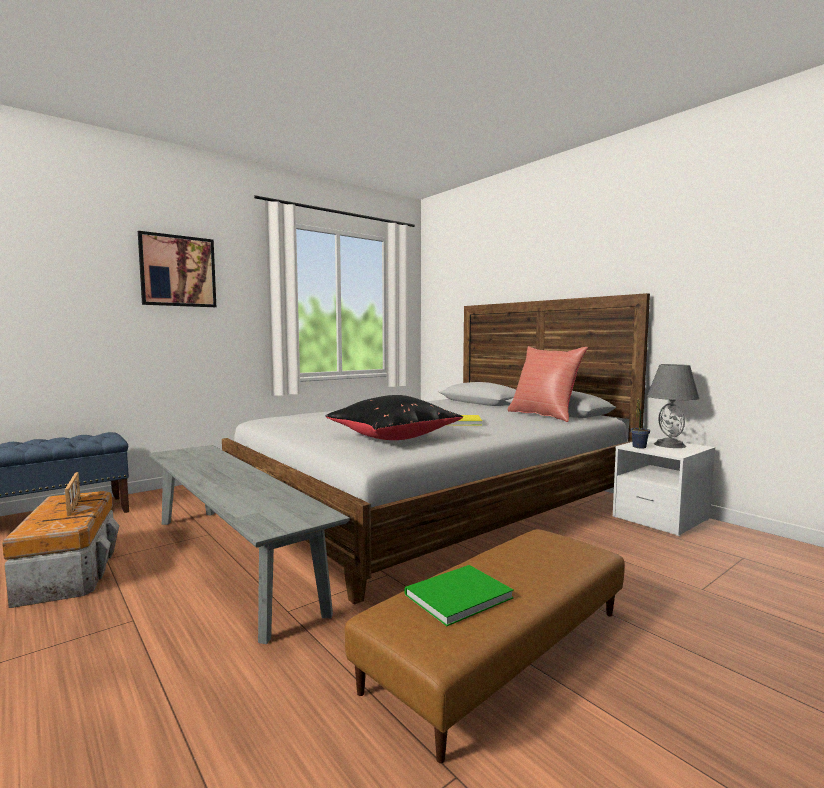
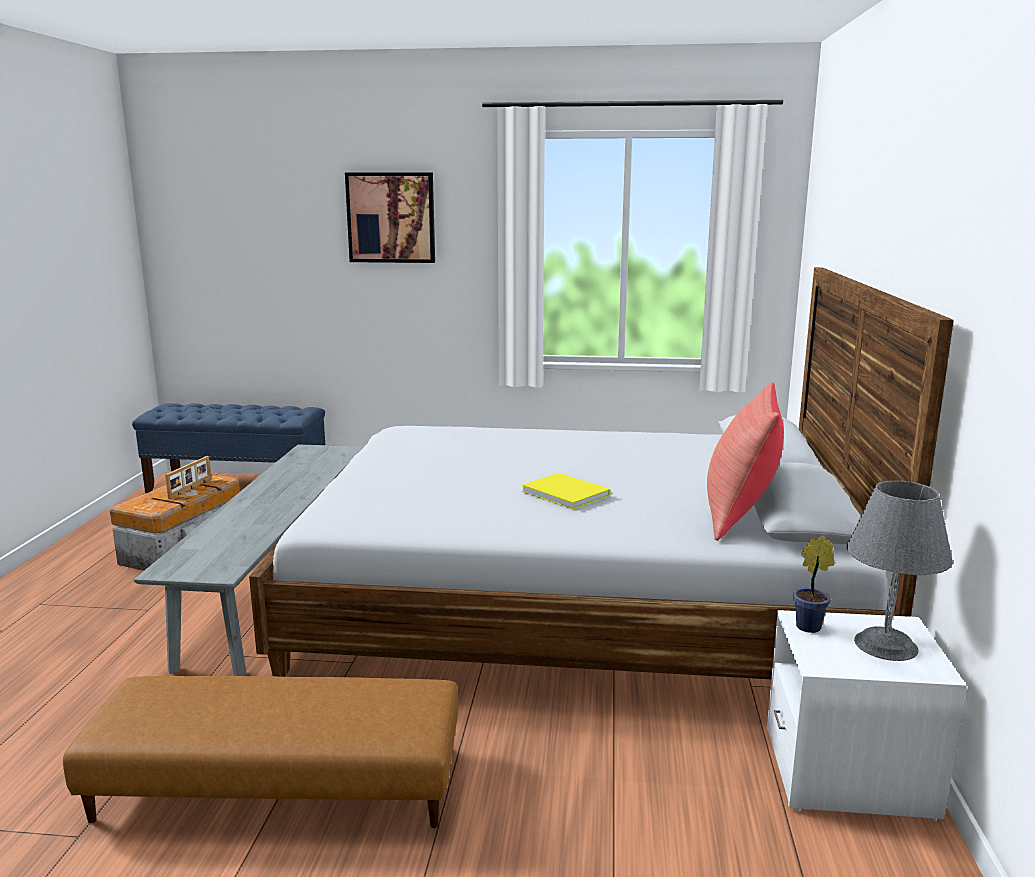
camera: 45 degrees right, 10 degrees up
black pillow [325,395,463,440] -> none
green book [404,565,514,626] -> none

